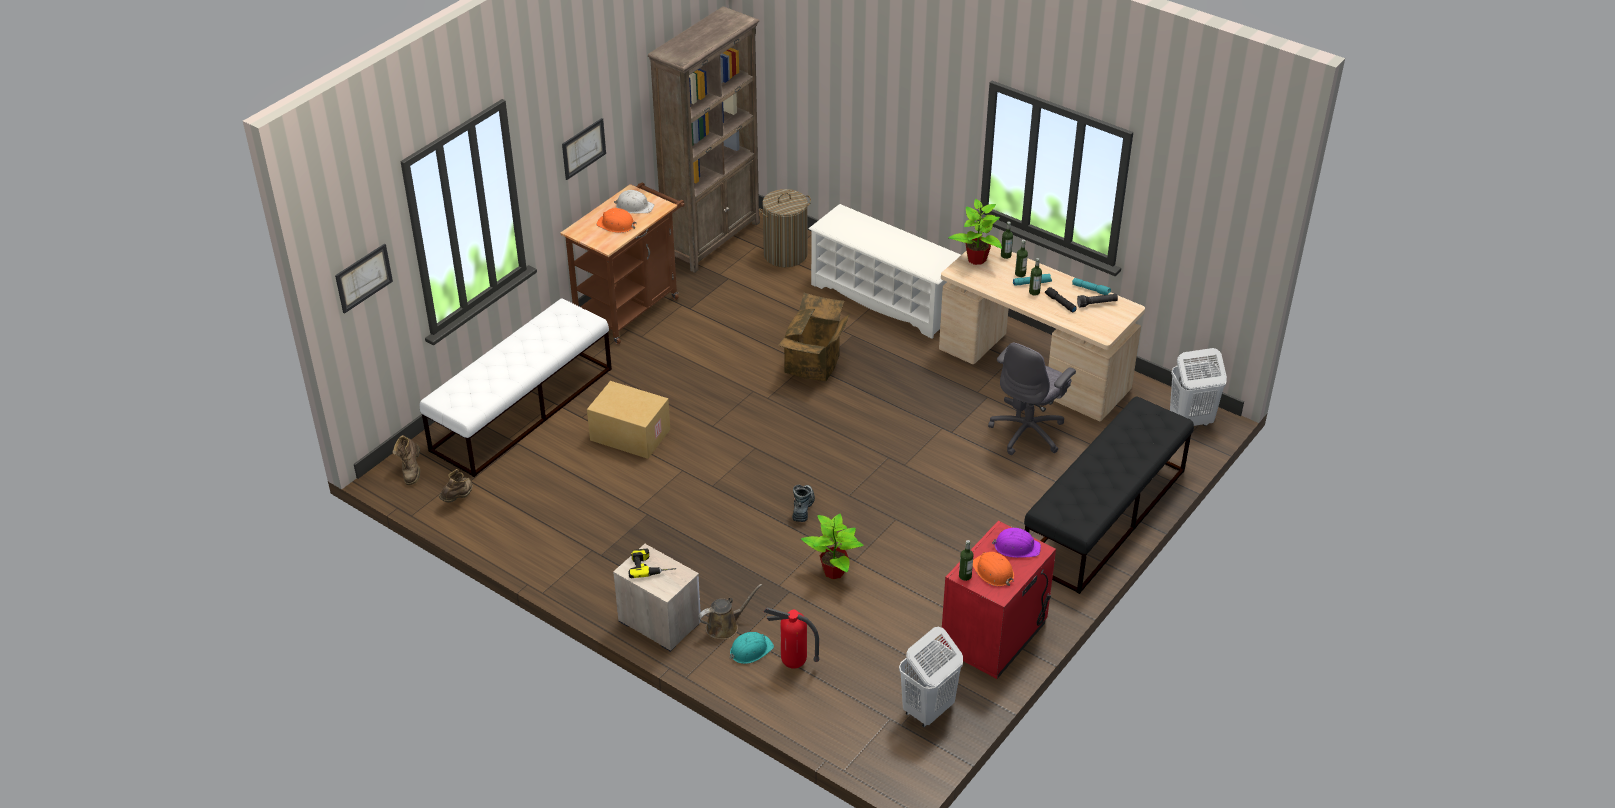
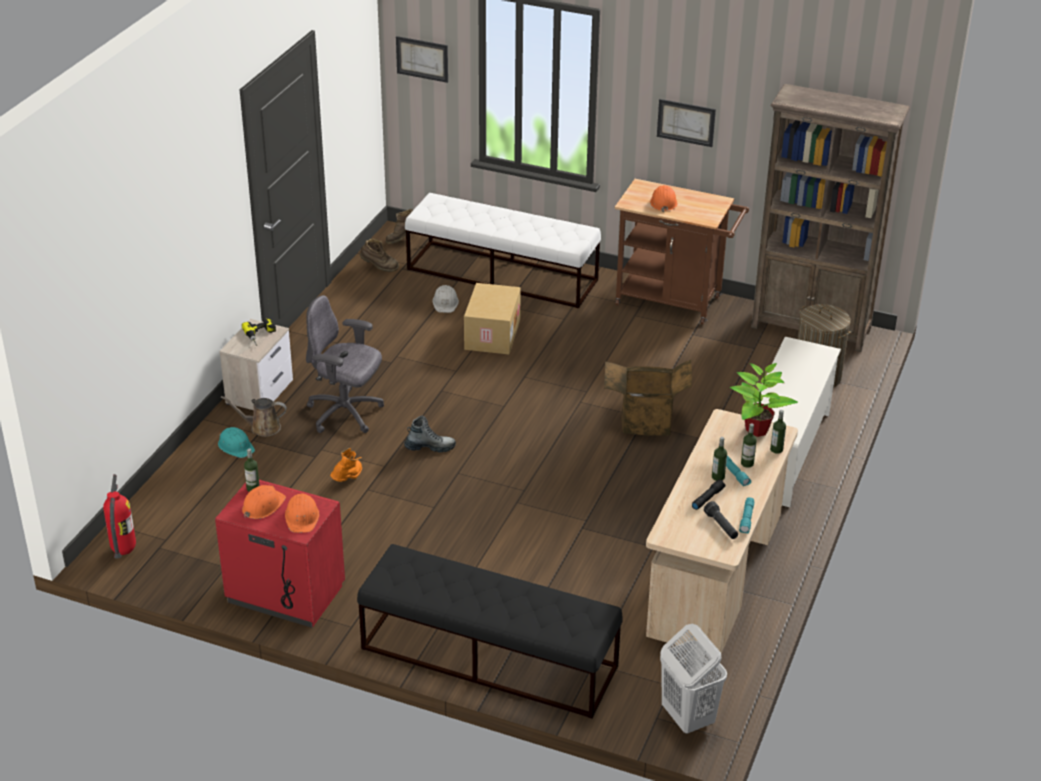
camera: 75 degrees right, 5 degrees down
white hard hat [614,190,654,213] -> white hard hat moved to [433,285,459,313]
brown watering can [698,584,762,639] -> brown watering can turned 135 degrees clockwise [221,396,287,437]
fire extinguisher [764,607,819,669] -> fire extinguisher moved to [103,474,136,559]
potted plant [801,514,864,579] -> orange boot [330,448,362,482]
white laundry basket [899,627,963,727] -> none
grey office chair [988,343,1076,455] -> grey office chair moved to [306,295,384,433]
purple hard hat [992,528,1041,558] -> orange hard hat [285,493,319,533]

